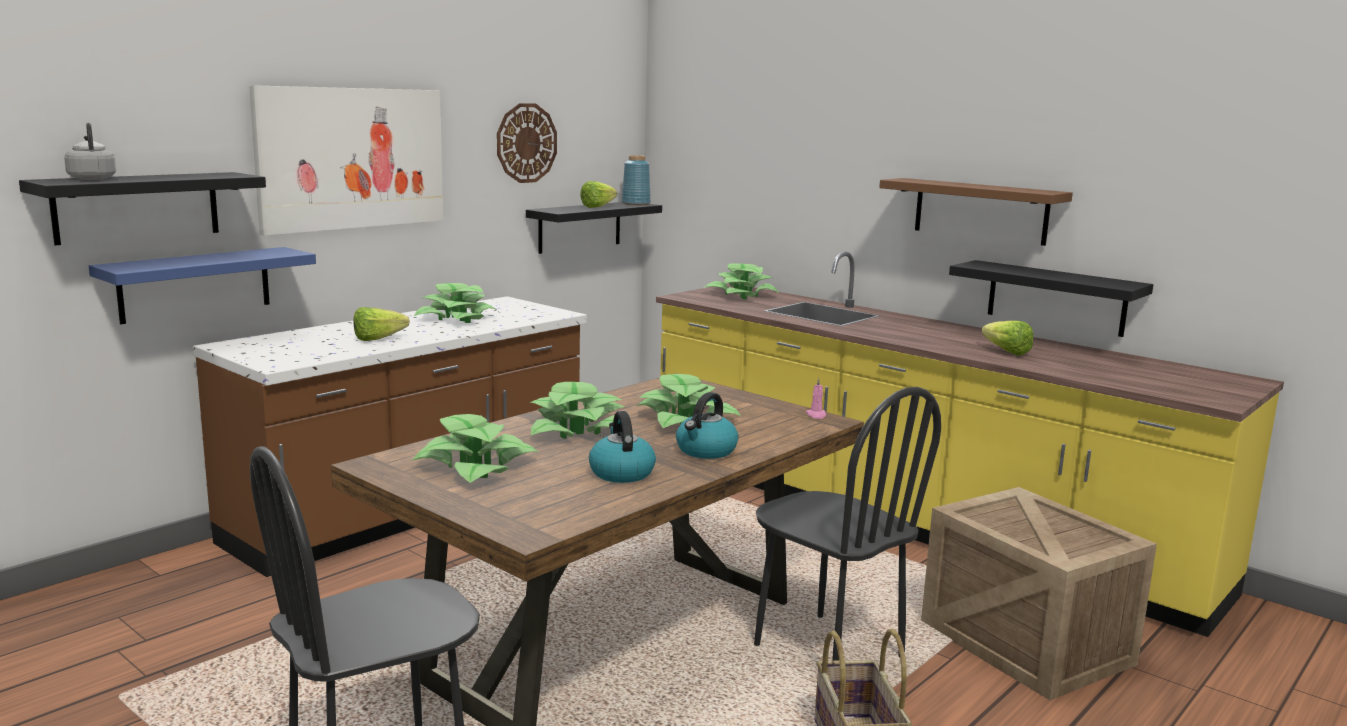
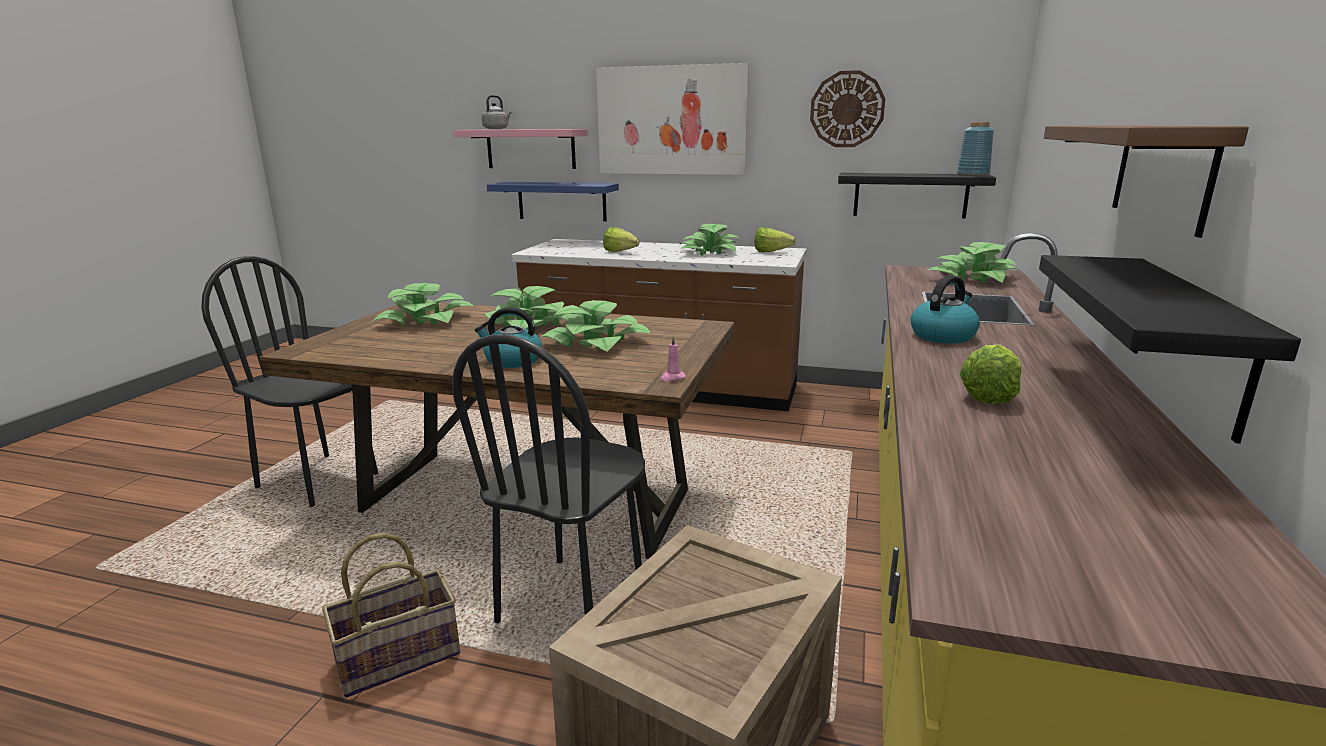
camera: 65 degrees right, 5 degrees up
black shelf [19,172,266,245] -> pink shelf [453,129,588,169]
lettuce [580,181,617,208] -> lettuce moved to [755,227,796,252]
kettle [589,411,656,483] -> kettle moved to [911,275,980,343]

